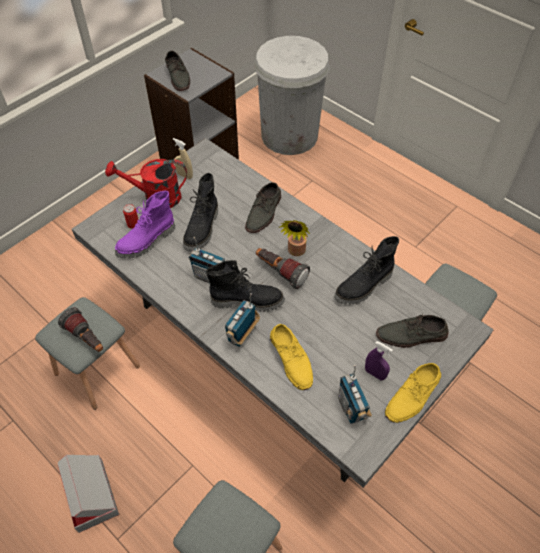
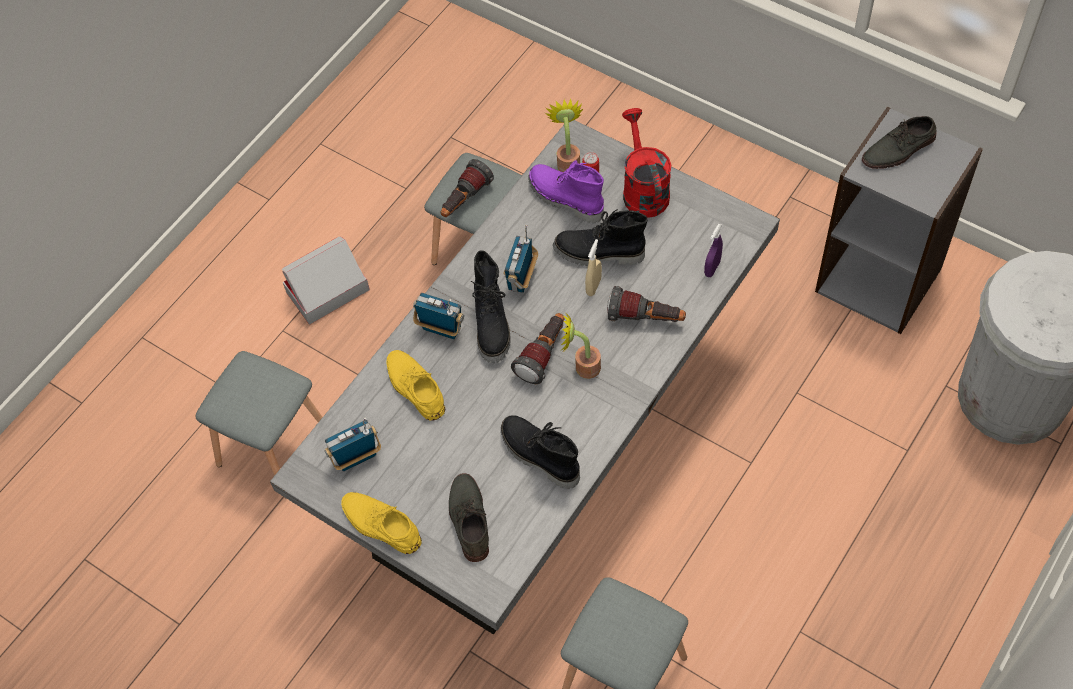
camera: 85 degrees right, 5 degrees up
beige spray bottle [173,138,193,179] -> beige spray bottle moved to [585,239,602,296]
grey shoe [245,182,281,233] -> flashlight [607,286,686,322]
yellow shoe [270,324,313,390] -> yellow shoe turned 90 degrees clockwise [386,350,445,420]
purple spray bottle [365,341,393,380] -> purple spray bottle moved to [704,224,723,277]
none -> potted plant [545,99,584,172]

